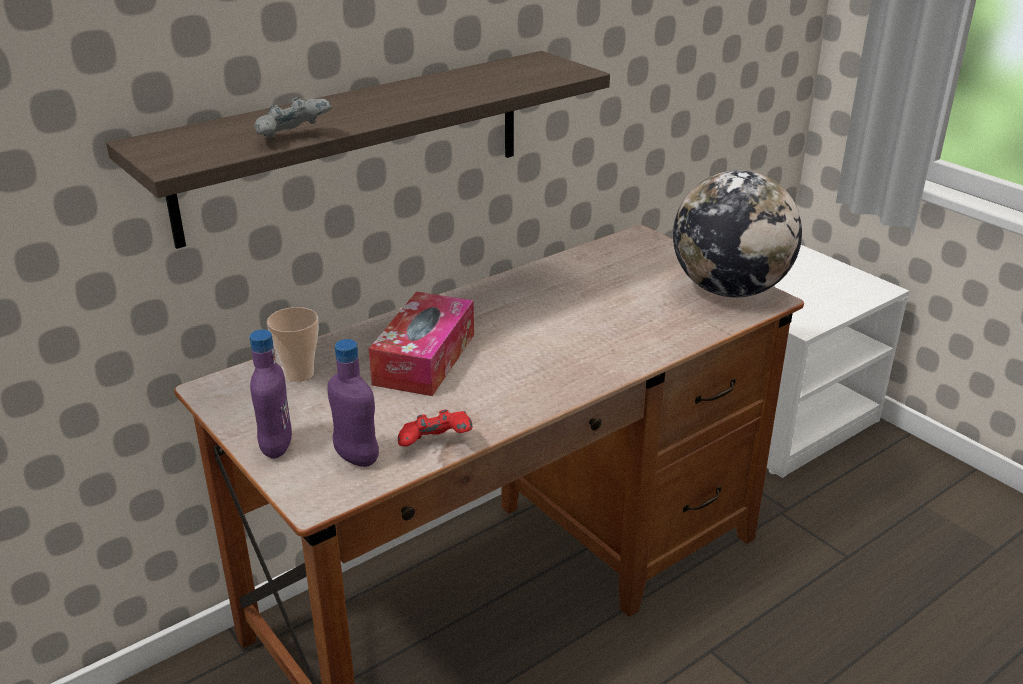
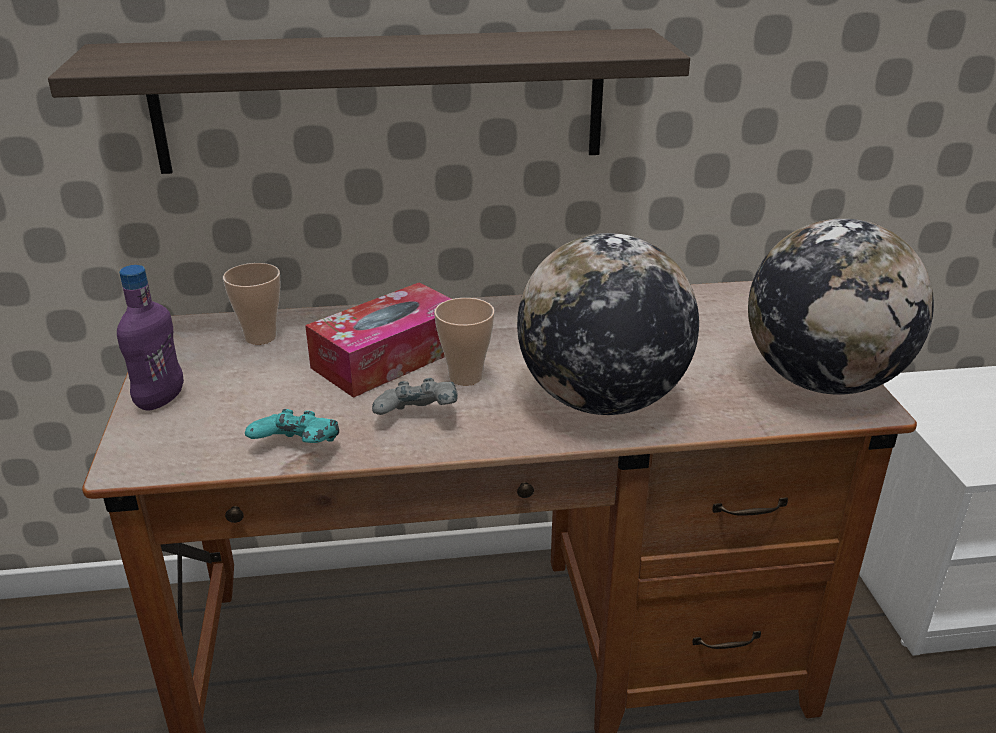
camera: 30 degrees right, 0 degrees up
grey game controller [255,97,332,138] -> grey game controller moved to [372,378,458,415]
purple bottle [327,339,379,467] -> none
red game controller [398,409,472,447] -> turquoise game controller [245,409,339,443]
none -> cup [434,298,495,386]
none -> globe [517,233,699,415]

